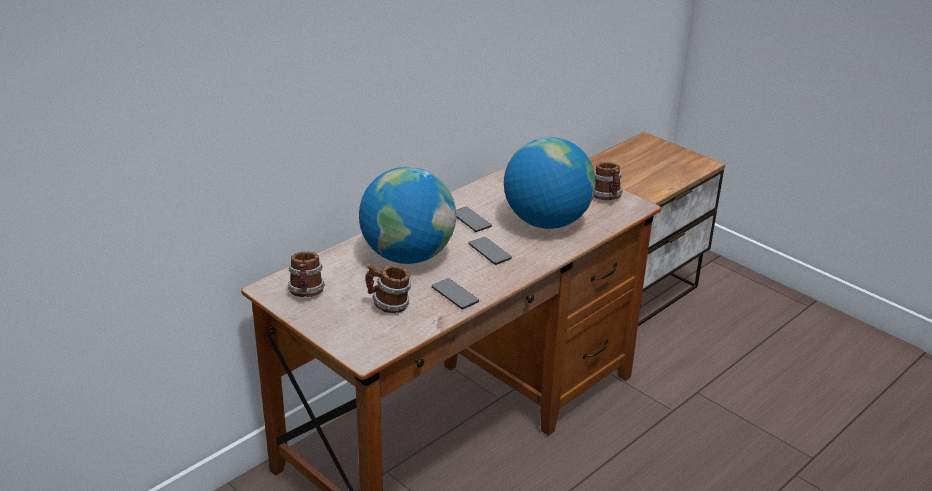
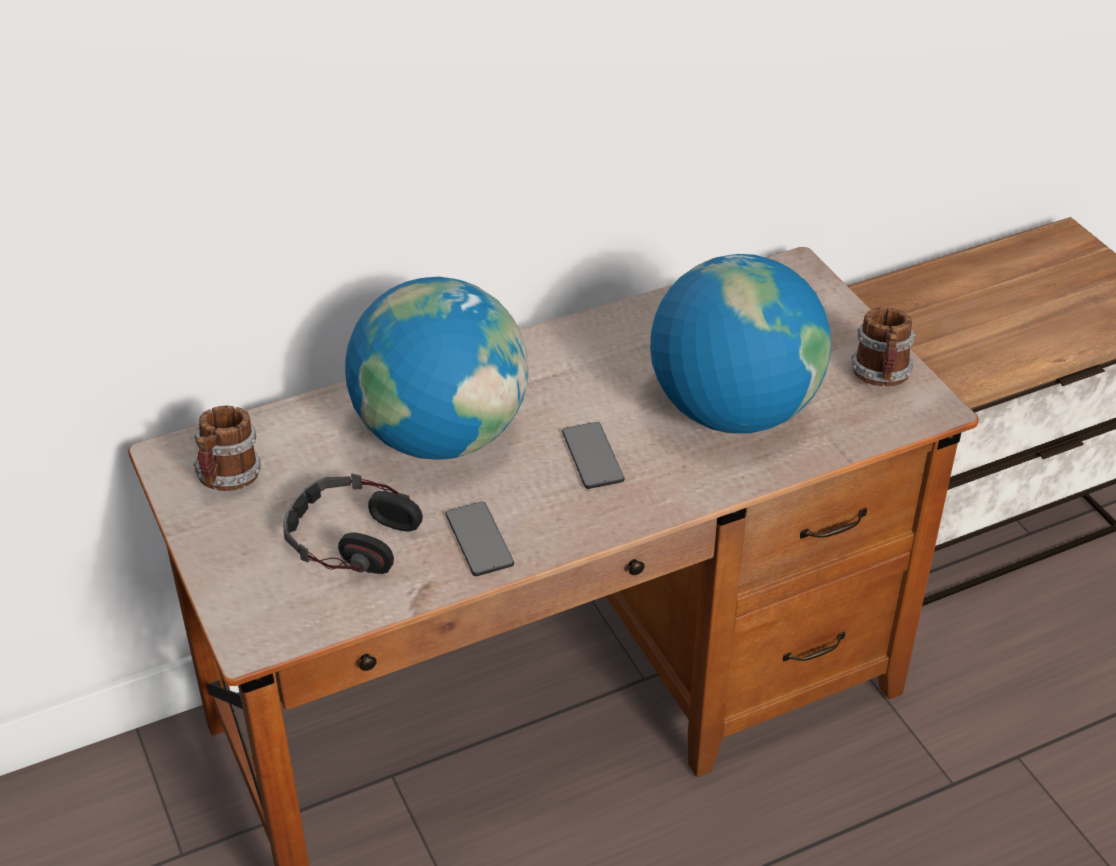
camera: 20 degrees right, 10 degrees up
mug [365,264,411,313] -> headphones [283,473,423,574]
phone [456,207,492,232] -> none

